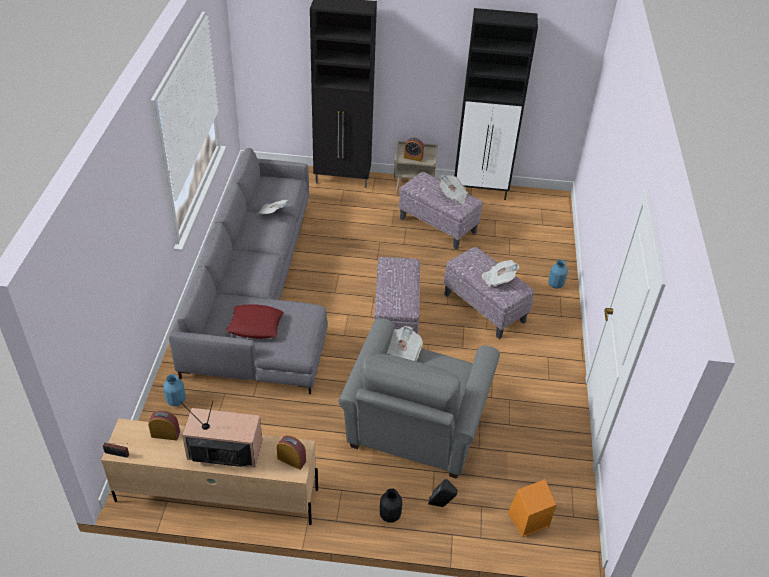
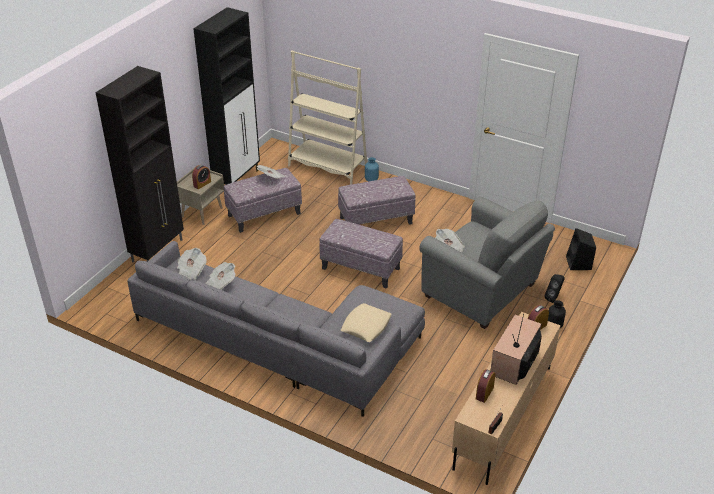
camera: 65 degrees left, 5 degrees down
blue vase [163,374,186,406] -> none
red pillow [226,304,284,339] -> beige pillow [341,303,391,342]
newspaper [481,260,519,287] -> newspaper moved to [177,248,207,280]
orange speaker [508,479,556,537] -> black speaker [566,228,596,270]
none -> beige bookcase [288,50,367,185]

